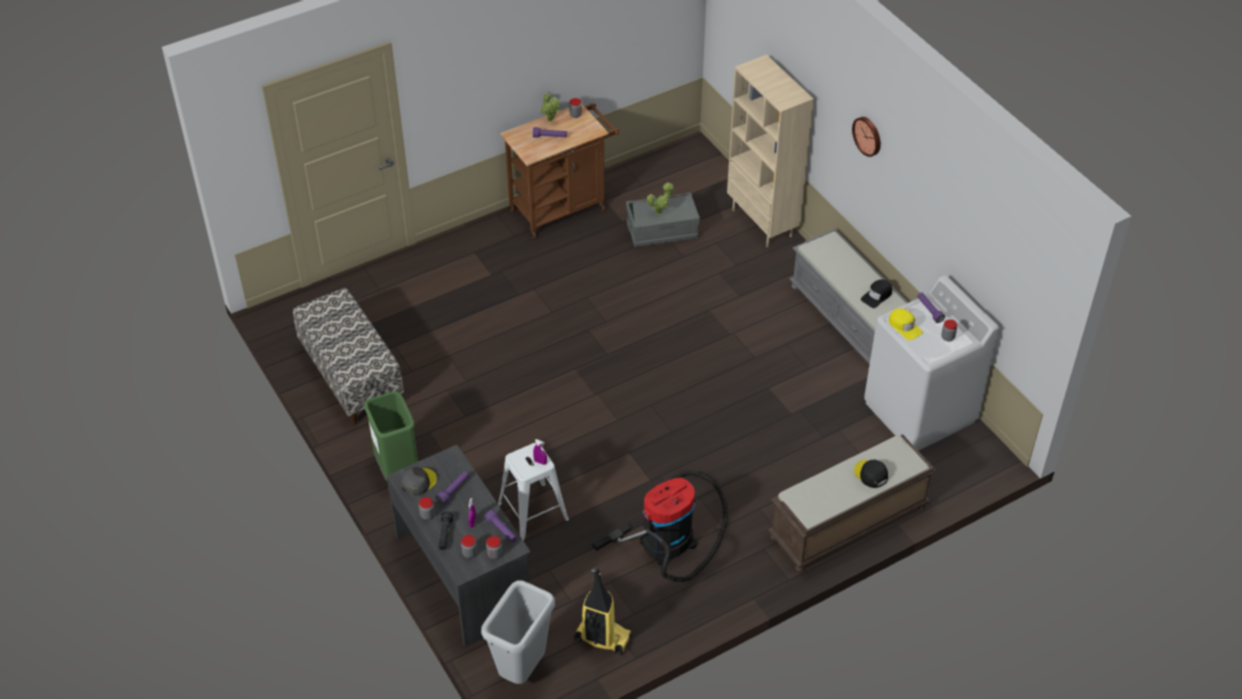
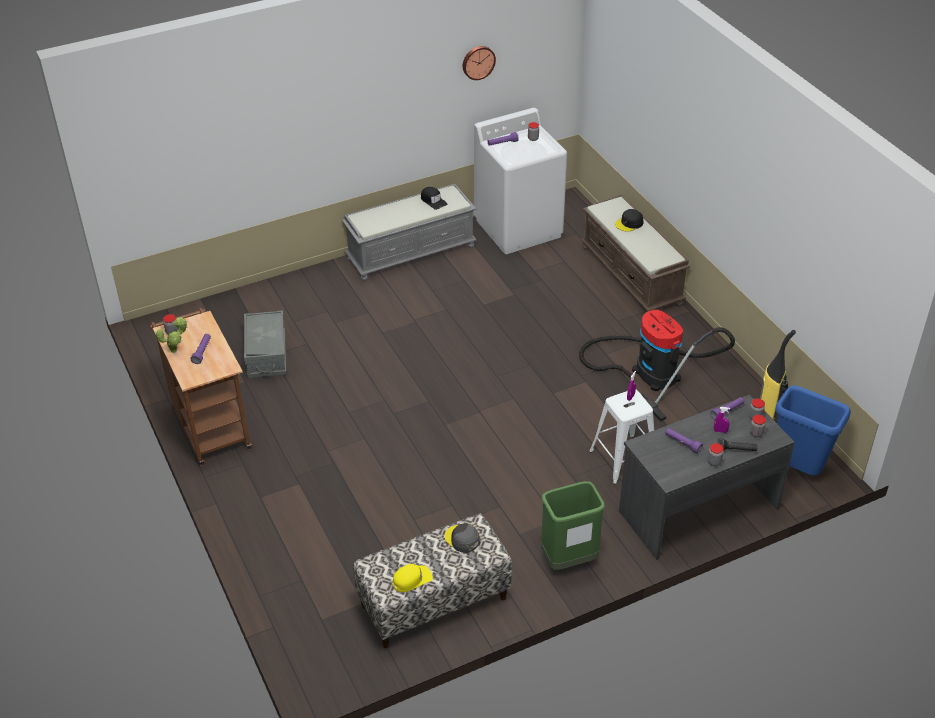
camera: 85 degrees left, 5 degrees down
grey cap [401,467,437,497] -> grey cap moved to [445,523,480,553]
grey trash can [481,580,555,684] -> blue trash can [776,385,851,475]
potted plant [647,183,674,215] -> none
beige bookcase [727,54,814,247] -> none
wall clock [852,117,881,157] -> wall clock moved to [463,46,496,80]
yellow cap [889,308,923,340] -> yellow cap moved to [392,564,433,592]

